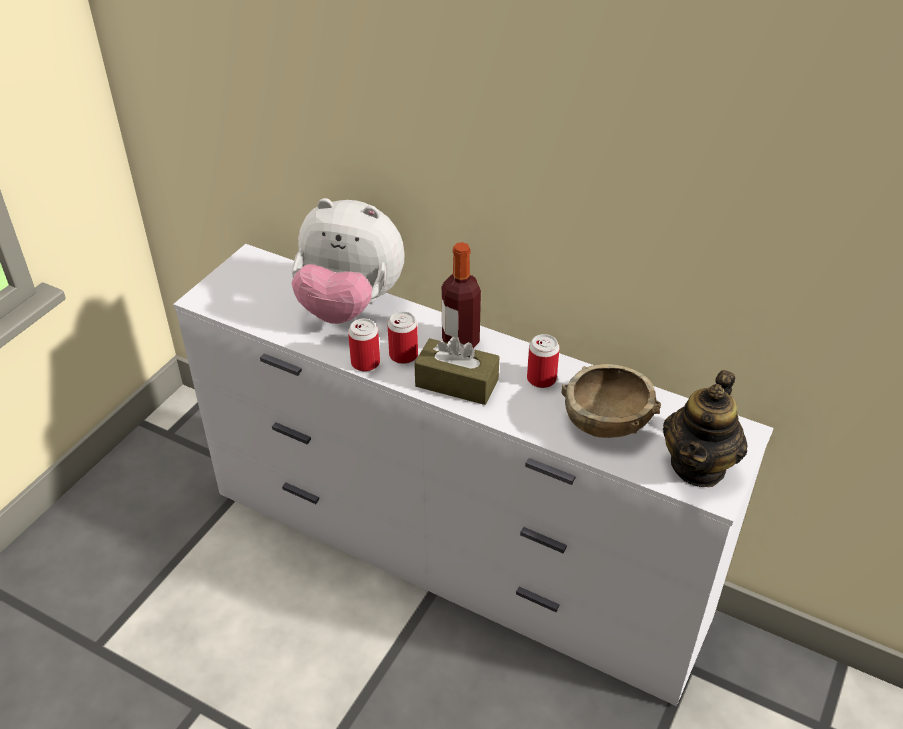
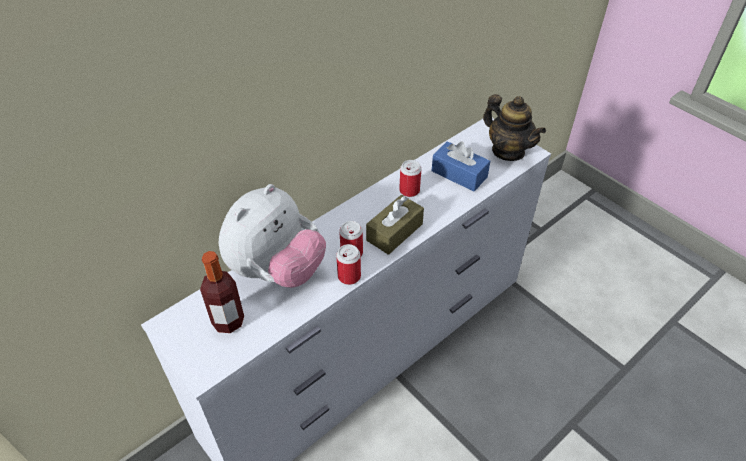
camera: 70 degrees left, 5 degrees up
bottle [442,242,481,348] -> bottle moved to [200,251,244,333]
brown bowl [562,364,661,438] -> blue tissue box [432,141,490,191]

